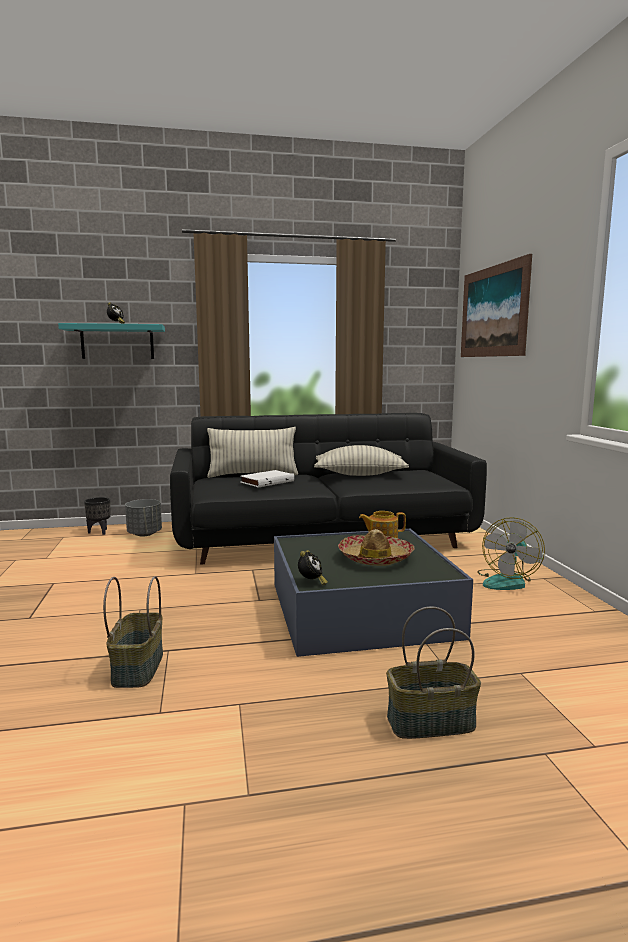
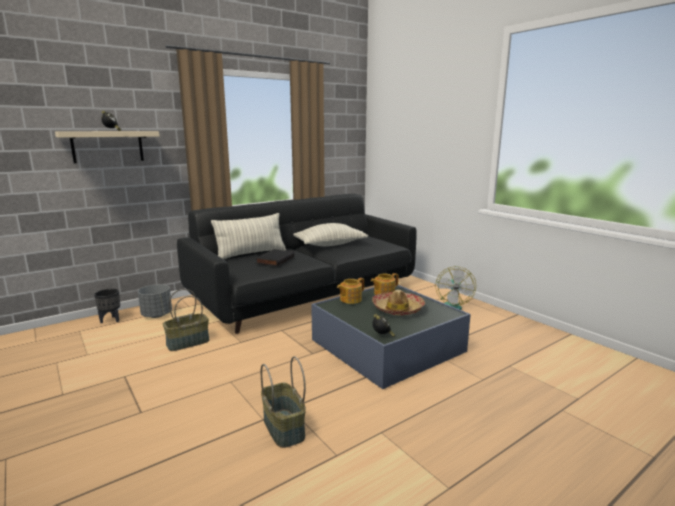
camera: 25 degrees left, 5 degrees up
turquoise shelf [58,323,165,359] -> beige shelf [55,131,160,163]
white book [240,470,294,487] -> black book [256,249,294,266]
basket [386,606,481,739] -> basket moved to [163,289,209,351]
picture [461,254,532,357] -> none
none -> teapot [337,278,364,304]

